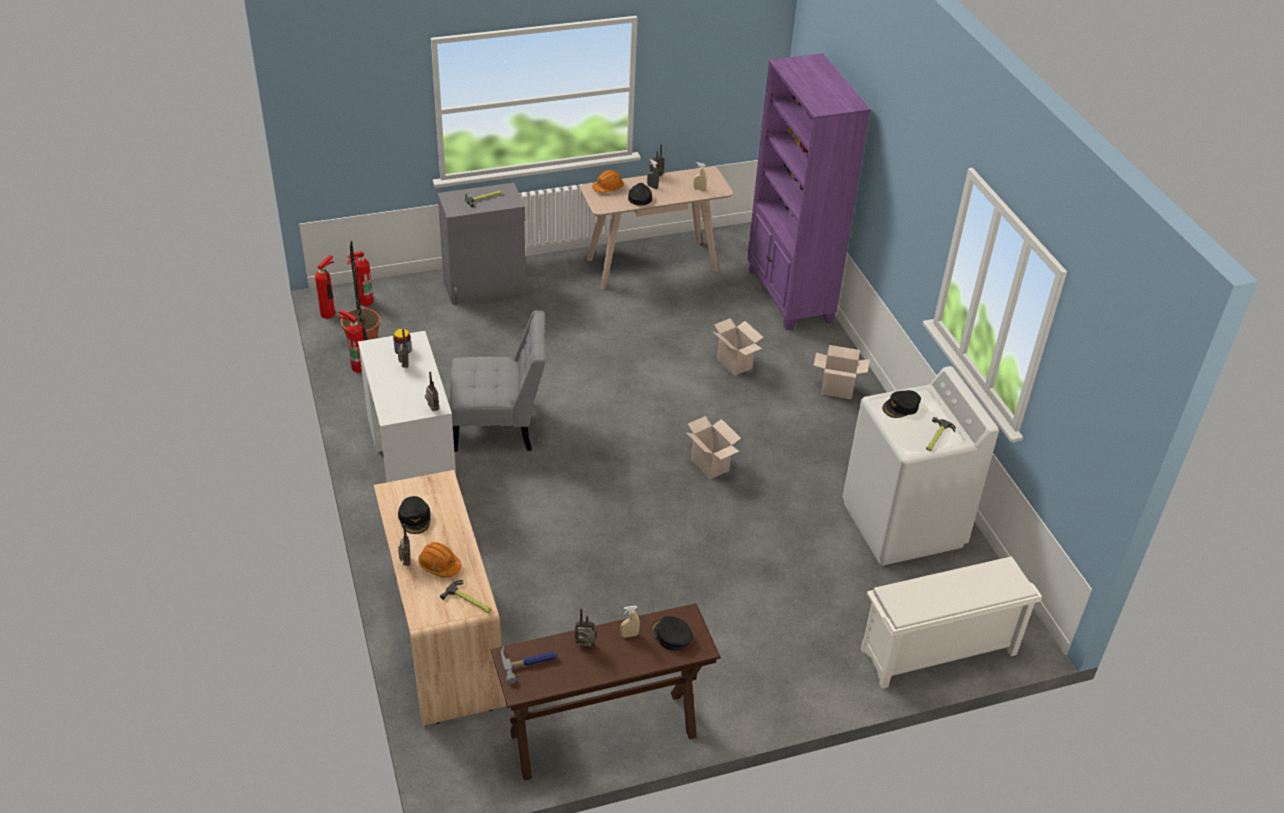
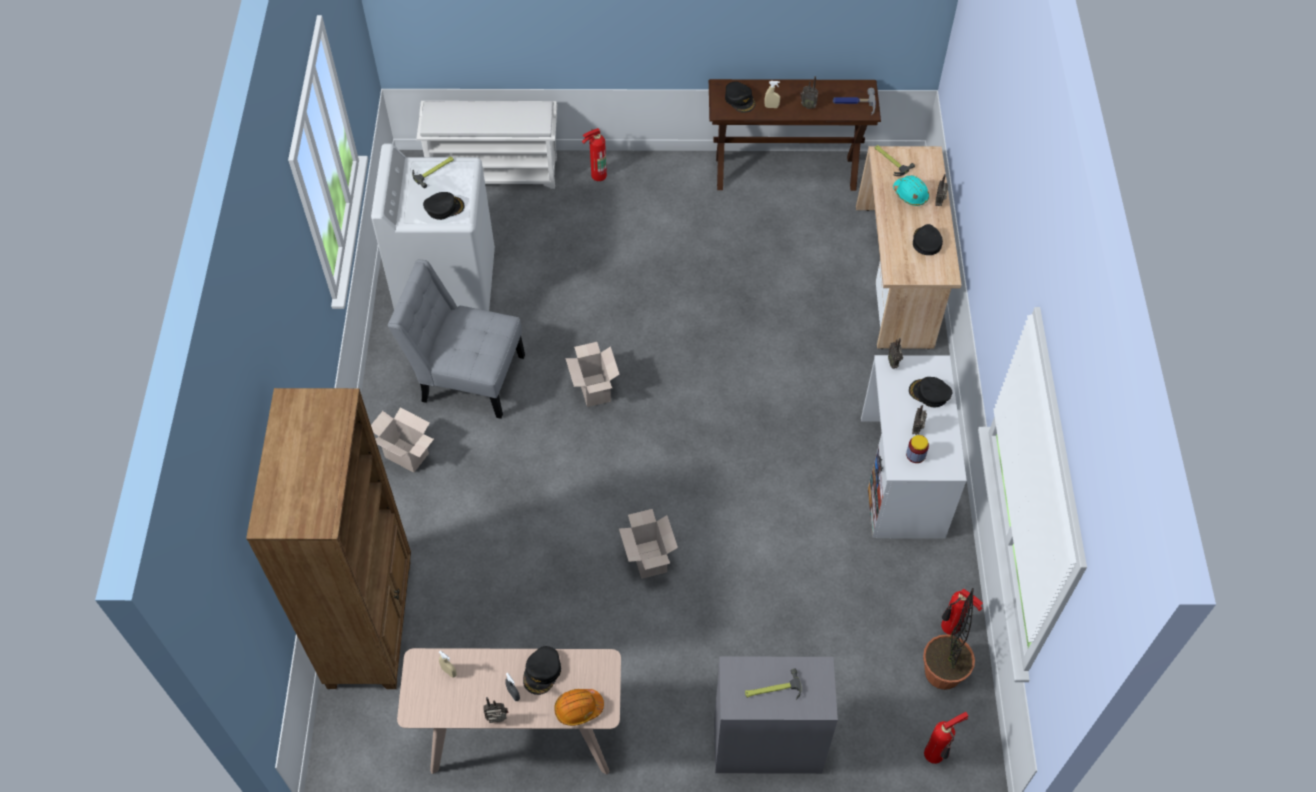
camera: 160 degrees left, 15 degrees up
fire extinguisher [315,255,335,319] -> fire extinguisher moved to [582,128,607,181]
orange hard hat [418,542,462,578] -> turquoise hard hat [893,175,929,206]
grey chair [449,311,546,452] -> grey chair moved to [388,260,525,419]
cardboard box [714,318,763,376] -> cardboard box moved to [619,509,678,579]
purple bookcase [747,53,871,331] -> brown bookcase [246,388,411,689]
none -> black cap [909,377,952,407]

